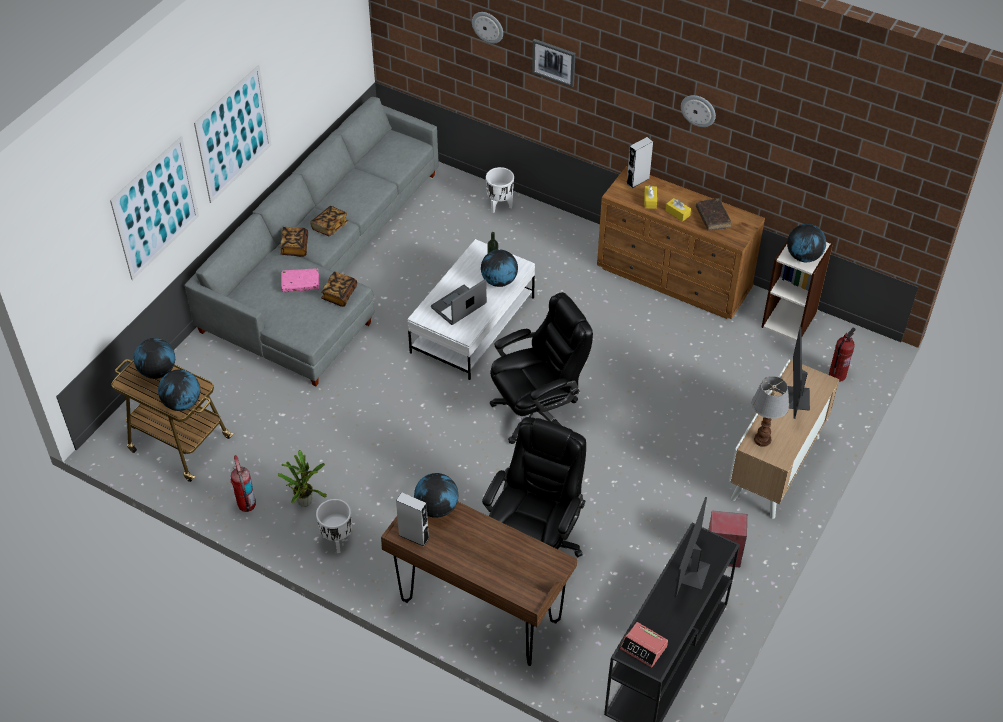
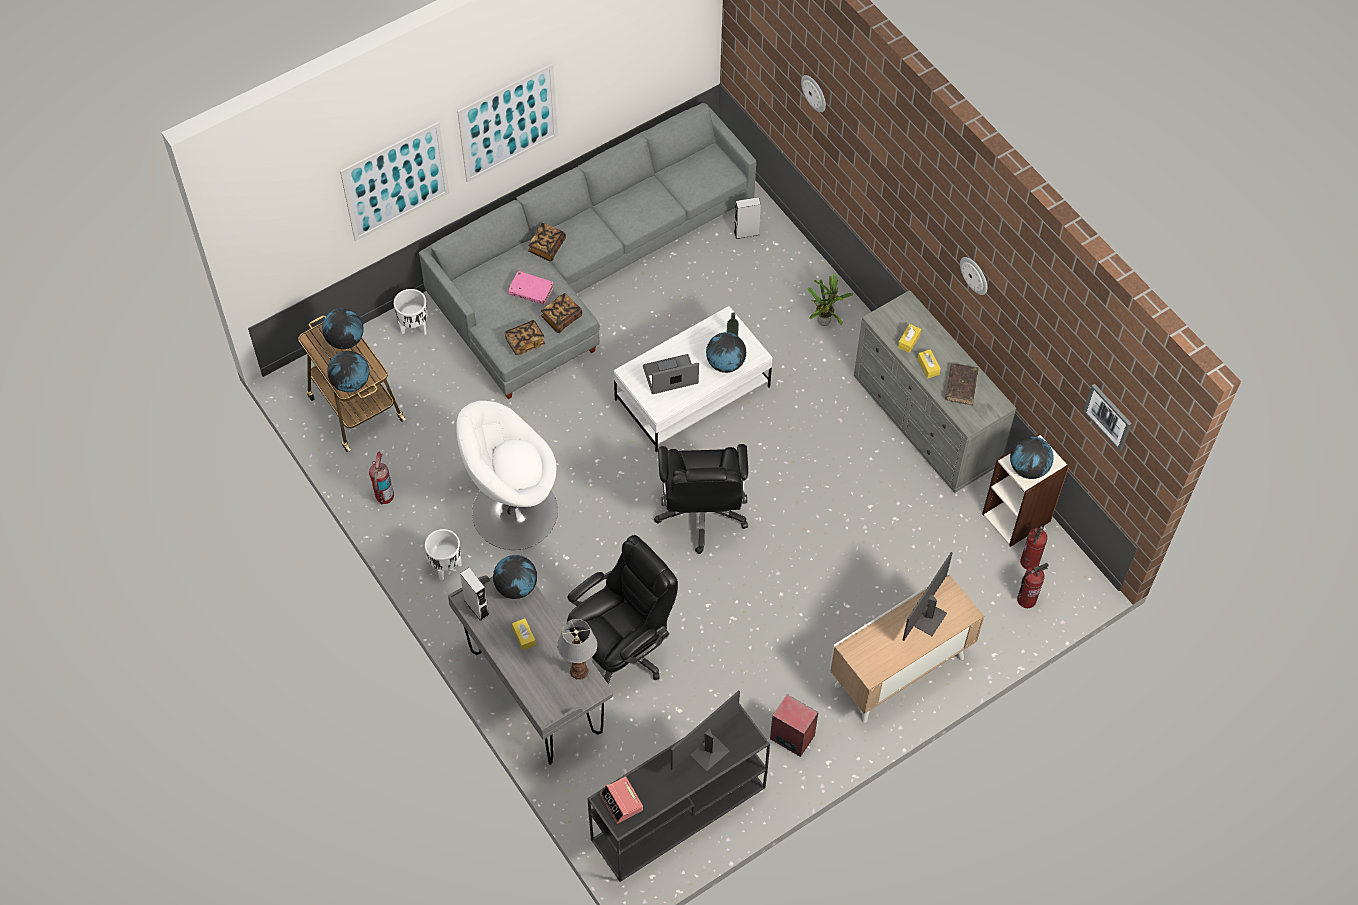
camera: 25 degrees right, 10 degrees up
potted plant [278,450,327,507] -> potted plant moved to [808,274,853,326]
book [310,206,348,236] -> book moved to [504,320,545,356]
brown desk [381,502,577,666] -> grey desk [448,576,613,765]
white planter [486,167,514,213] -> white planter moved to [394,289,427,336]
black office chair [490,292,593,444] -> black office chair turned 90 degrees clockwise [654,444,748,554]
picture [532,39,576,88] -> picture moved to [1083,384,1132,451]
brown dresser [597,166,765,319] -> grey dresser [854,290,1016,493]
grey speaker [626,137,653,188] -> grey speaker moved to [734,197,761,239]
table lamp [752,376,789,447] -> table lamp moved to [557,619,597,680]
none -> white armchair [456,401,558,550]
none -> yellow tissue box [512,618,536,650]
none -> fire extinguisher [1020,524,1048,569]

